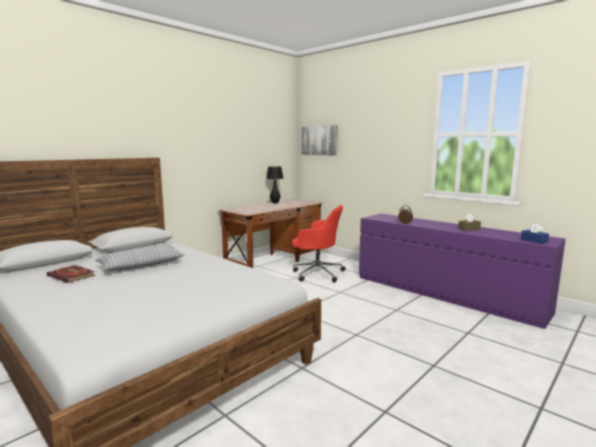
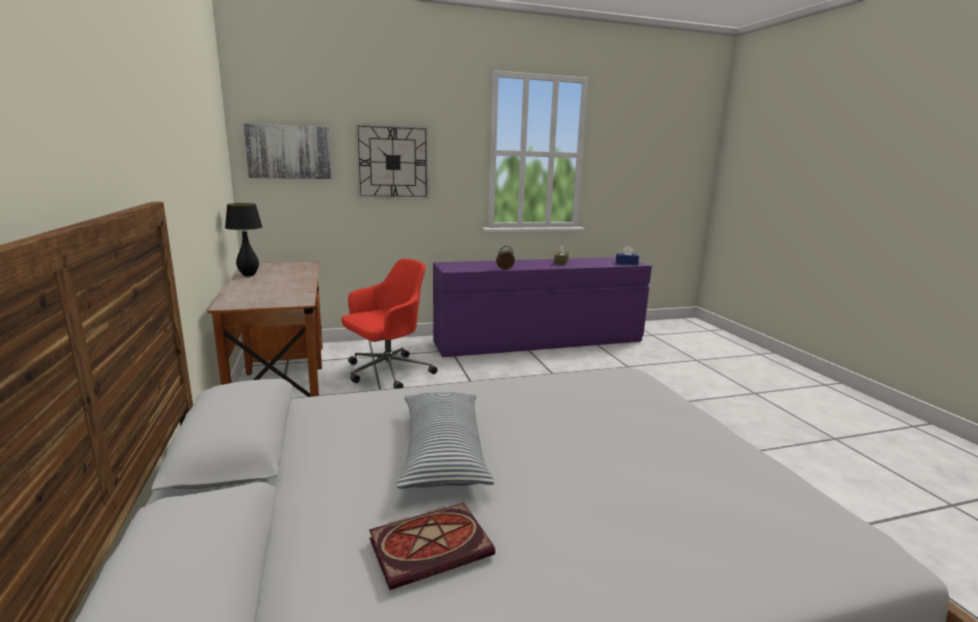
camera: 60 degrees left, 5 degrees up
none -> wall clock [354,123,429,200]

